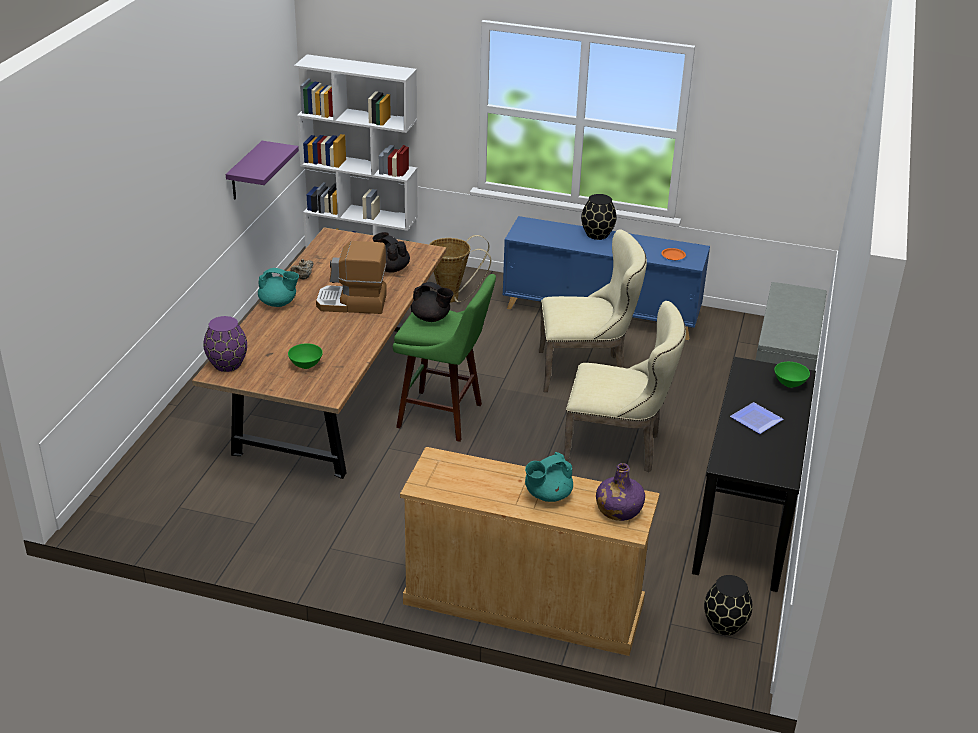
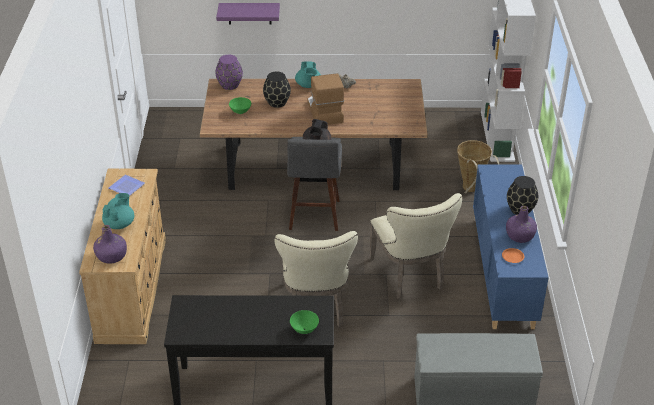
camera: 75 degrees right, 5 degrees up
purple shelf [226,141,299,199] -> purple shelf moved to [216,3,280,25]
black teapot [373,232,410,273] -> none
green stool [393,274,496,442] -> grey stool [287,137,342,231]
turquoise teapot [525,452,573,502] -> turquoise teapot turned 75 degrees clockwise [102,193,134,229]
black vase [704,575,753,635] -> black vase moved to [263,72,291,108]
plate [730,402,783,434] -> plate moved to [109,175,145,196]
none -> purple bottle [506,206,537,243]

